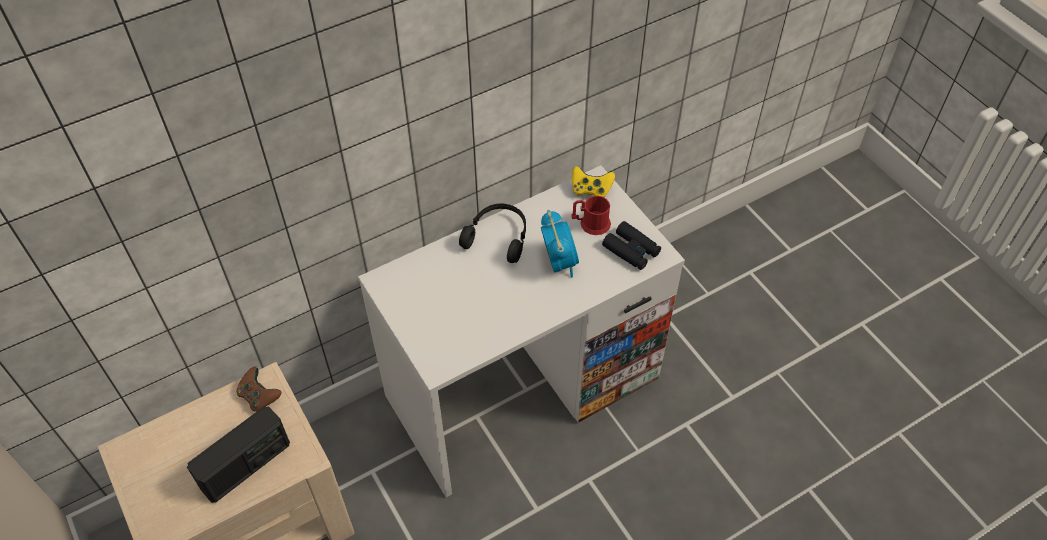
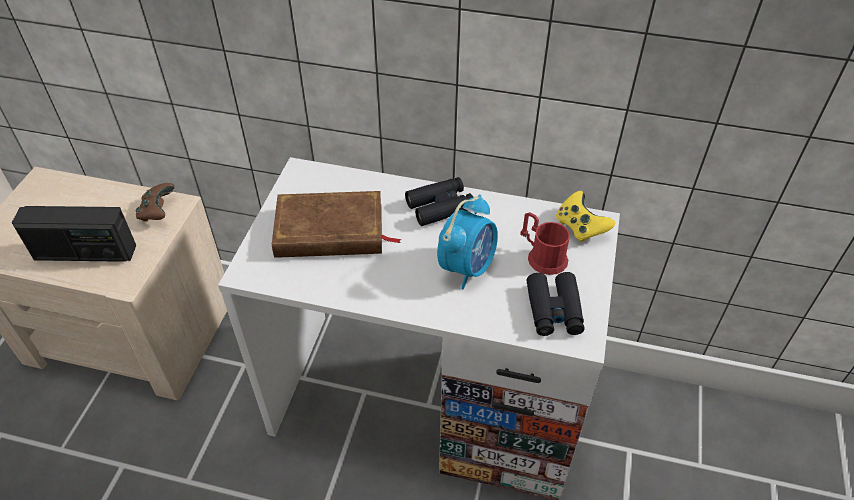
camera: 45 degrees right, 5 degrees down
black headphones [459,204,526,263] -> black binoculars [405,177,473,226]
none -> brown book [272,191,401,258]

